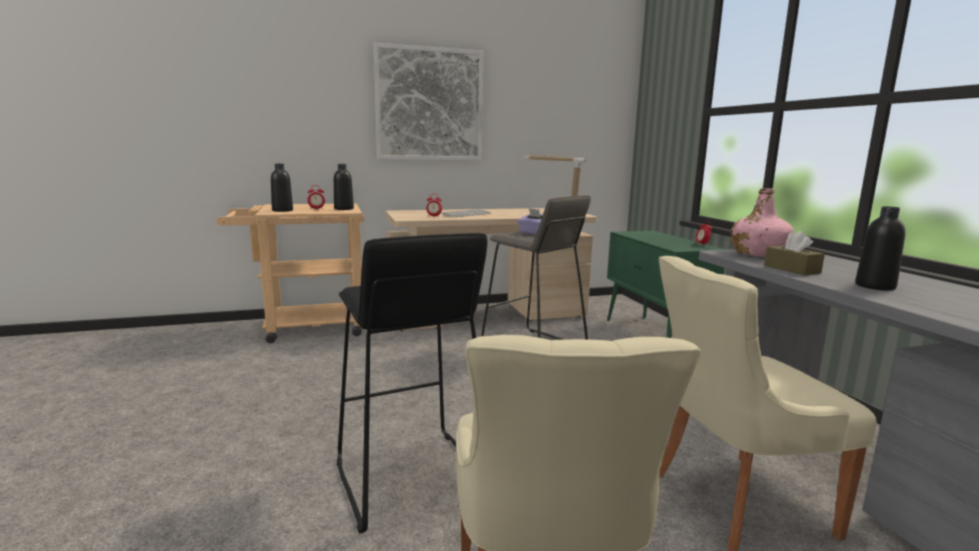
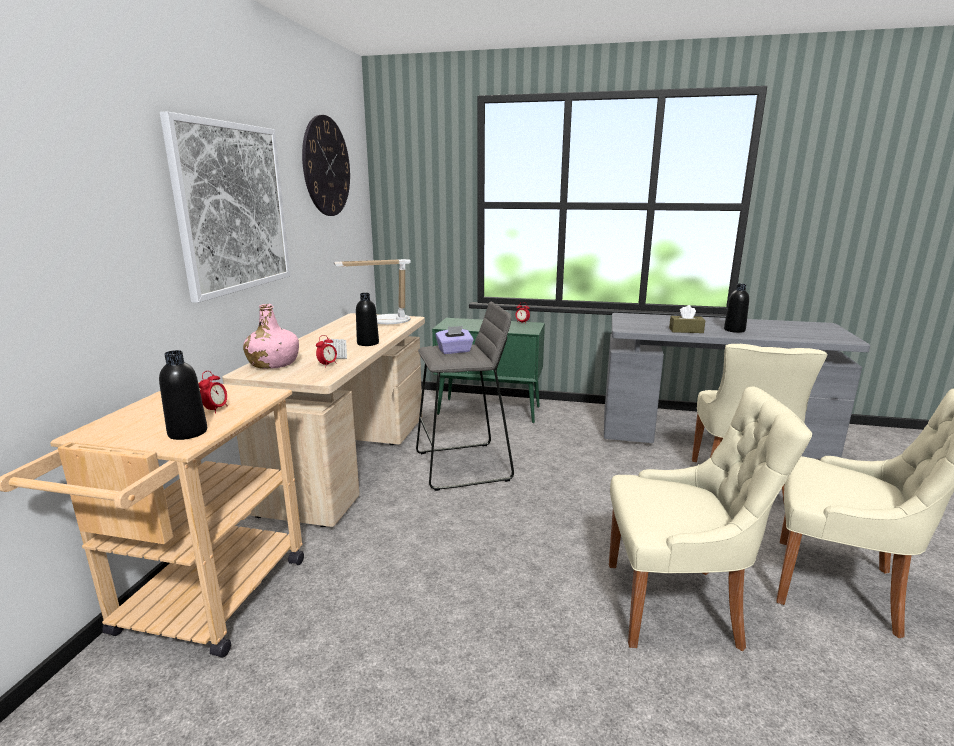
camera: 60 degrees left, 5 degrees up
black bottle [334,164,354,210] -> black bottle moved to [356,293,379,346]
black stool [337,233,488,533] -> beige chair [609,387,812,651]
pink bottle [731,188,794,257] -> pink bottle moved to [243,304,299,369]
none -> wall clock [302,115,350,216]

